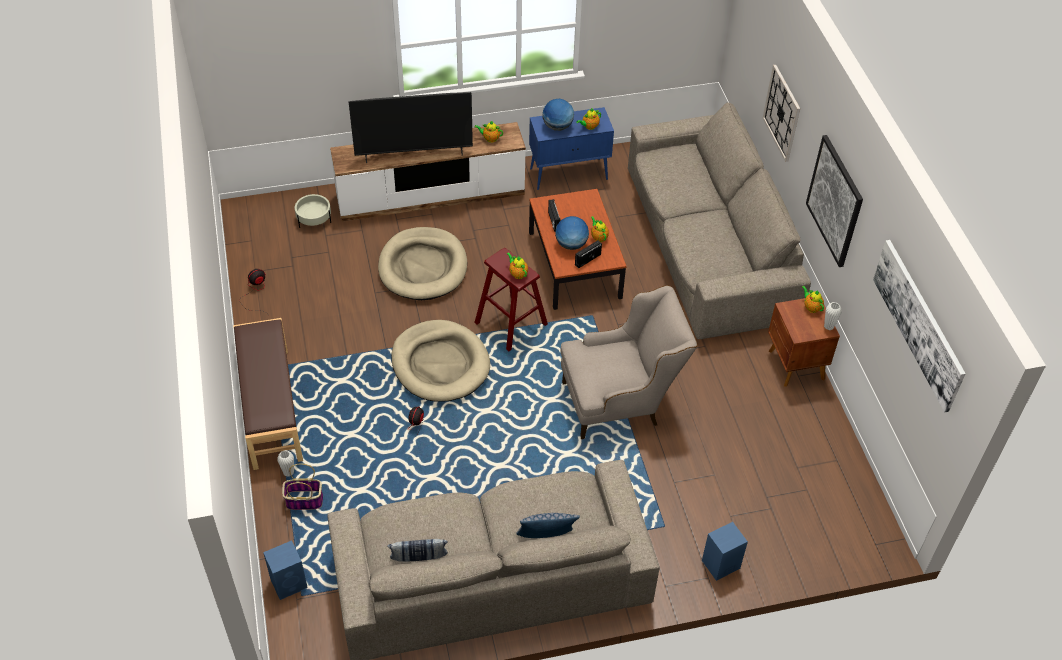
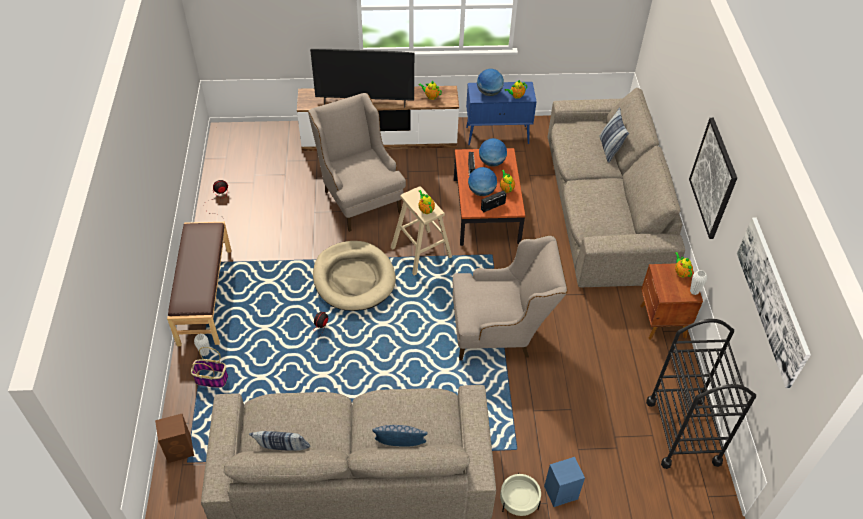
camera: 10 degrees right, 0 degrees up
blue speaker [263,540,308,600] -> brown speaker [155,414,194,463]
beige planter [295,194,331,228] -> beige planter moved to [500,473,541,516]
beige dog bed [378,227,467,300] -> beige armchair [308,93,406,232]
red stool [474,248,548,351] -> beige stool [391,186,452,276]
wall clock [763,65,800,162] -> none
none -> globe [479,138,507,167]
none -> pillow [599,107,629,163]
none -> black cart [646,319,756,469]

